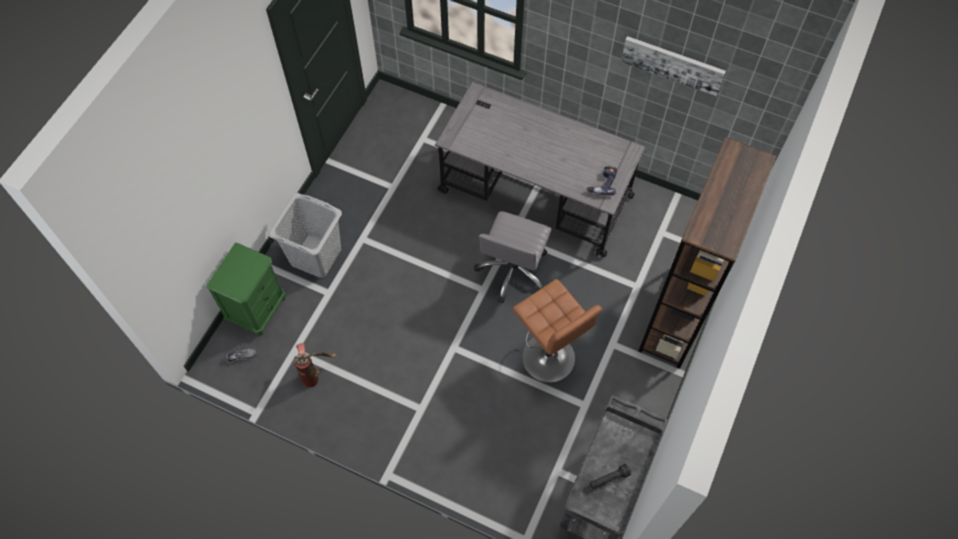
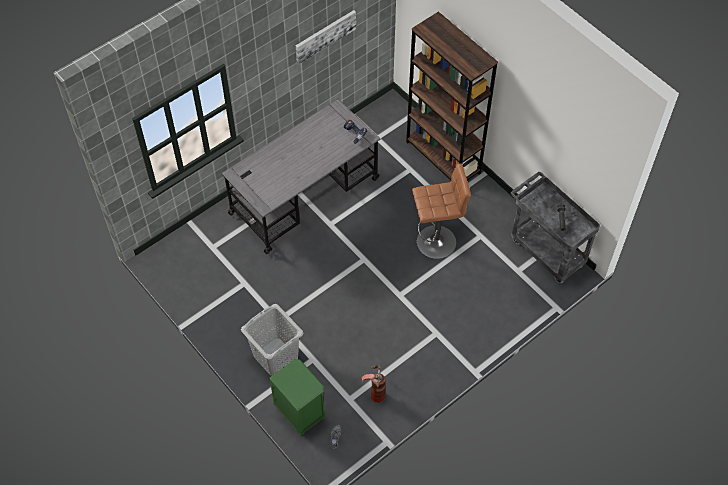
camera: 65 degrees left, 5 degrees down
grey office chair [474,211,551,303] -> none

